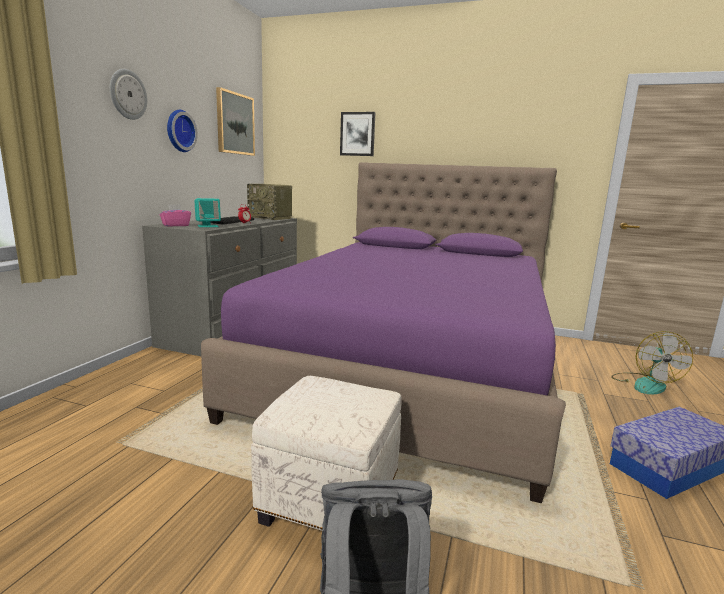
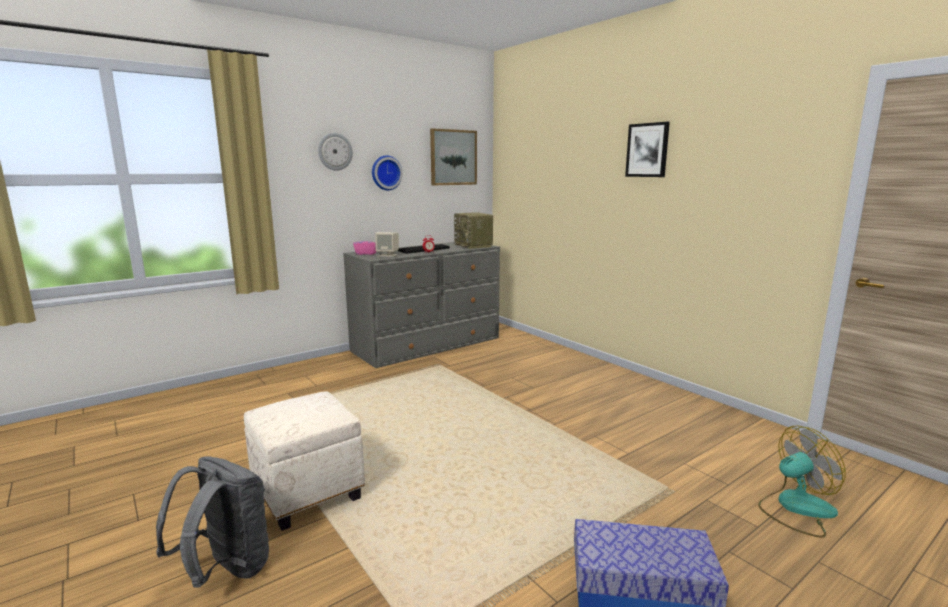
camera: 35 degrees right, 0 degrees up
turquoise speaker [194,198,221,227] -> beige speaker [375,232,399,257]
purple bed [201,162,566,503] -> none
picture [340,112,376,156] -> picture moved to [625,122,670,177]
fan [611,331,693,395] -> fan turned 150 degrees counterclockwise [758,425,846,538]

